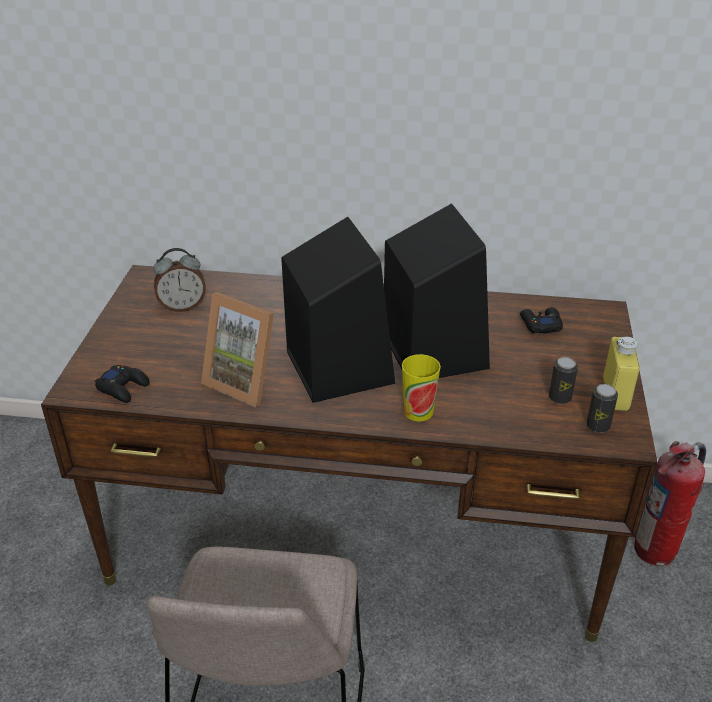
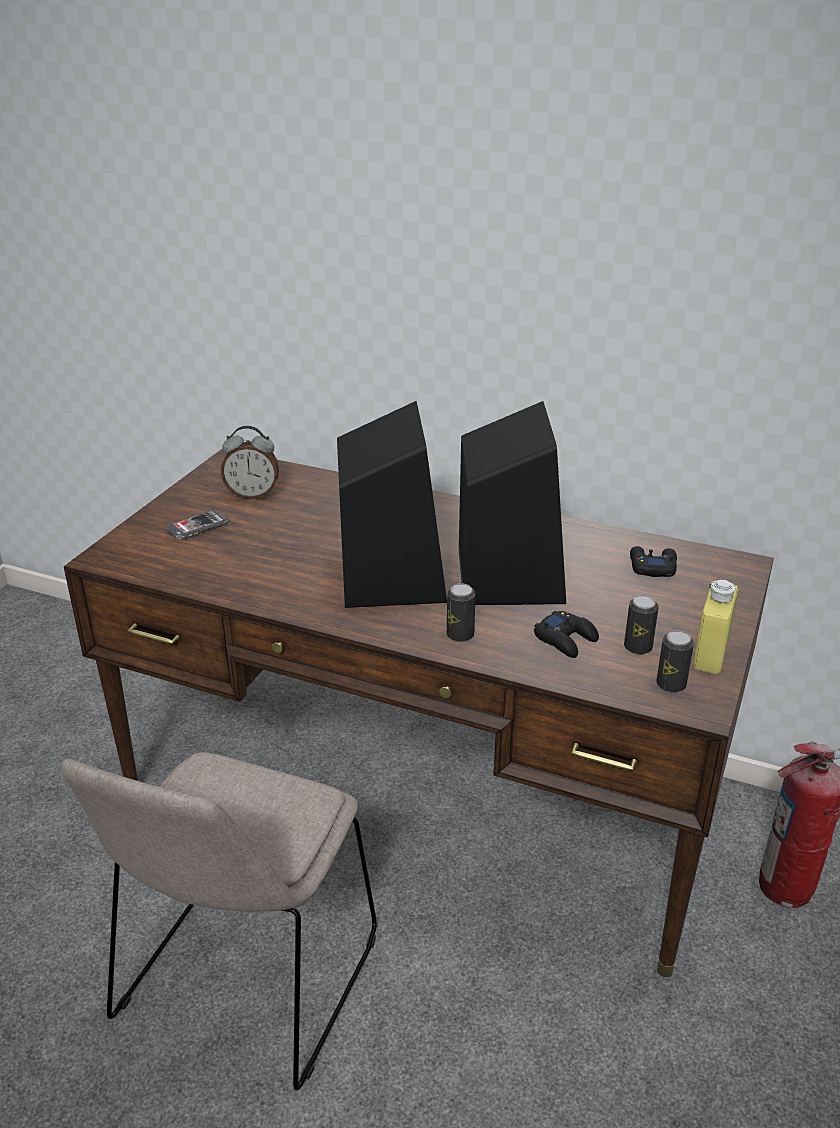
camera: 15 degrees right, 5 degrees down
black game controller [95,365,150,403] -> black game controller moved to [534,611,599,658]
picture frame [201,292,274,407] -> none
cup [402,354,441,421] -> can [447,583,476,642]
none -> phone [167,510,228,540]

